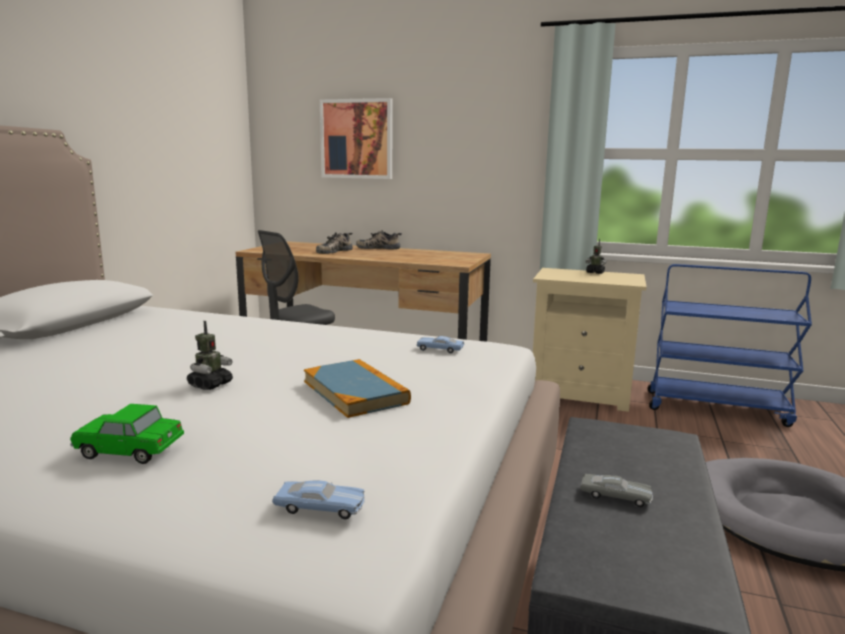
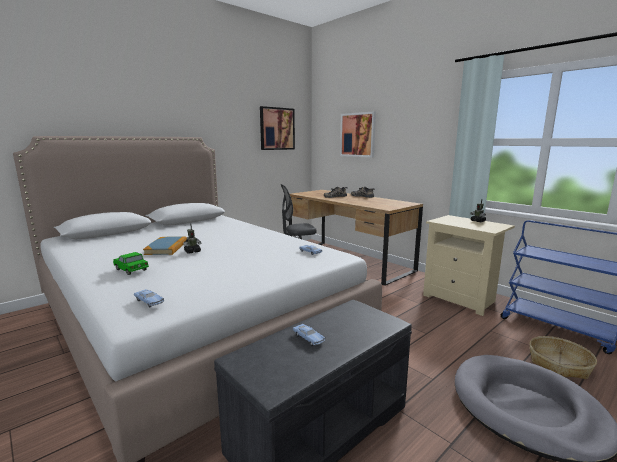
camera: 30 degrees right, 0 degrees up
book [304,359,411,418] -> book moved to [143,236,187,255]
grey toy car [580,474,653,507] -> blue toy car [293,324,325,346]
none -> picture [260,106,295,150]
none -> basket [529,336,597,379]

